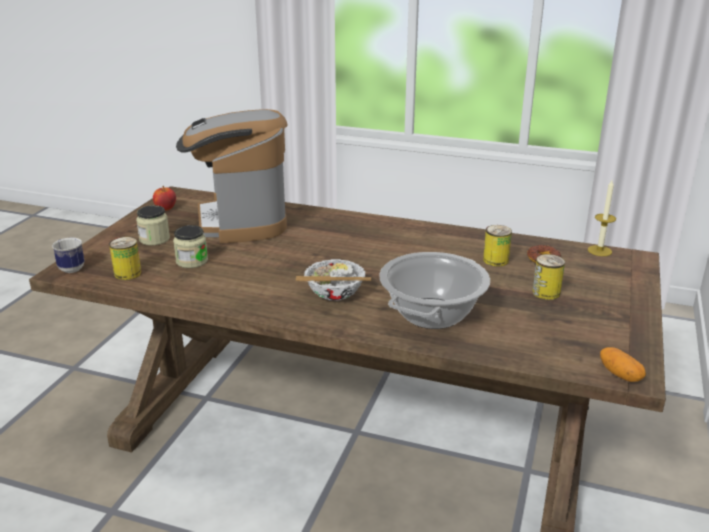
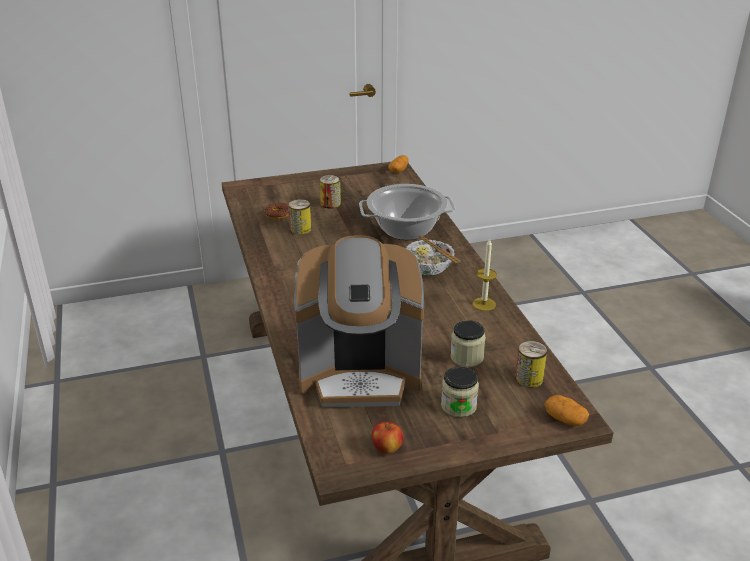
camera: 125 degrees left, 5 degrees up
mug [52,238,84,273] -> potato [545,395,589,426]
coffee machine [176,109,288,243] -> coffee machine turned 45 degrees clockwise [294,235,424,408]
candle [588,180,616,256] -> candle moved to [473,238,497,311]

